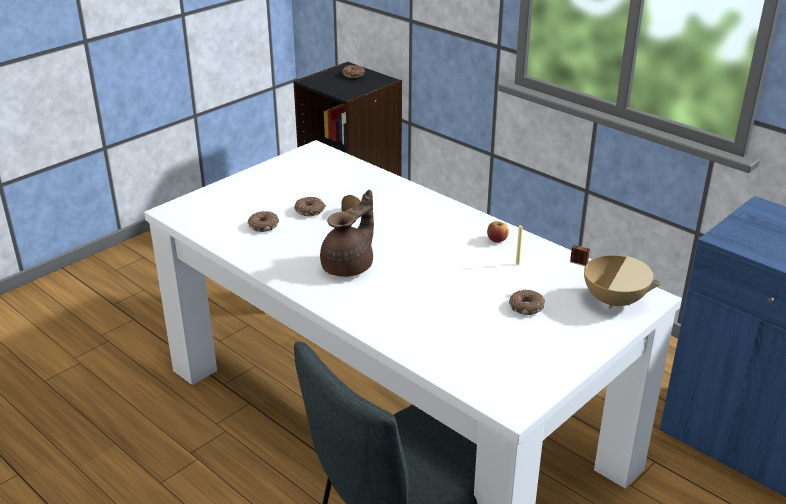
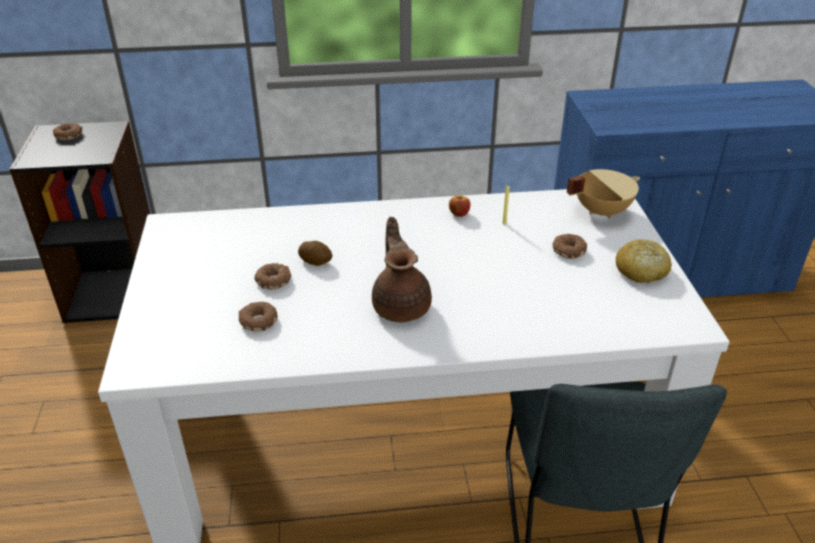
camera: 50 degrees left, 5 degrees up
none -> bread [616,239,672,283]

